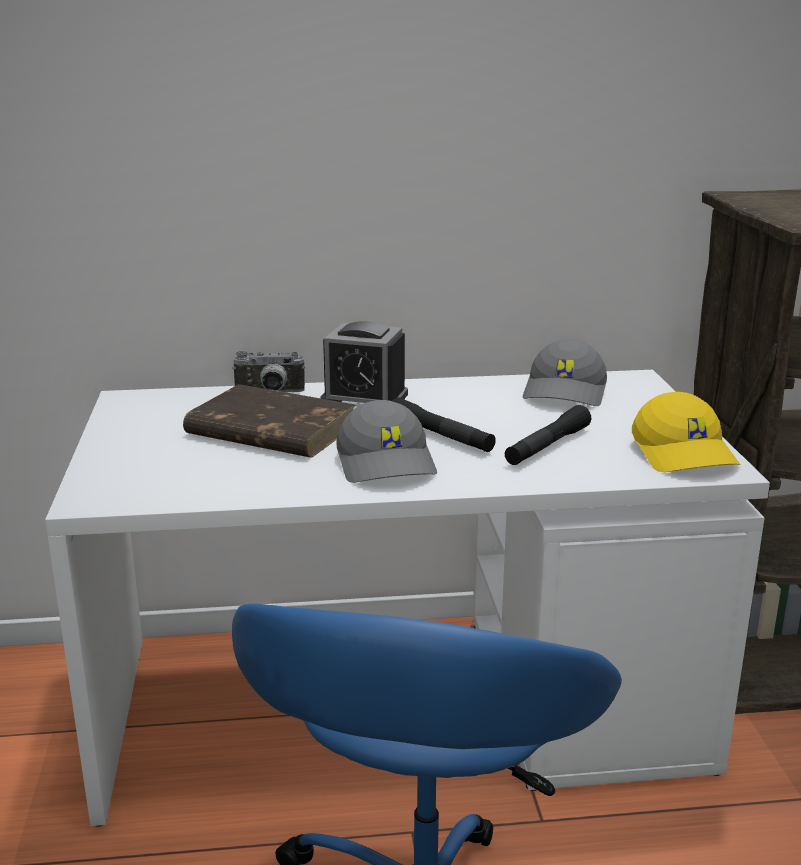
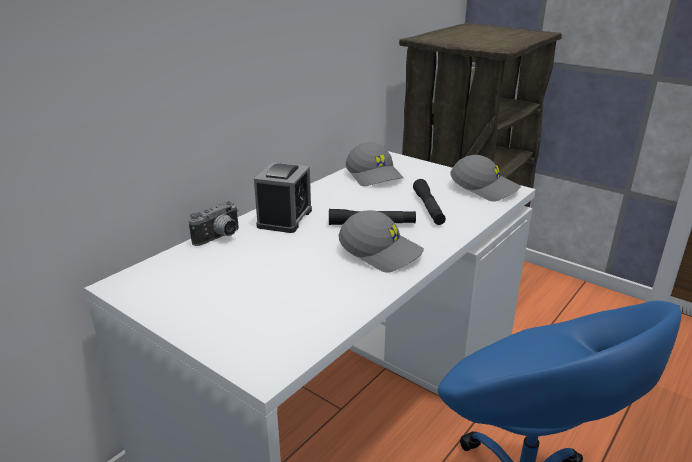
camera: 45 degrees left, 5 degrees up
brown book [183,384,356,458] -> none
alarm clock [321,321,408,403] -> alarm clock turned 45 degrees counterclockwise [254,162,312,233]
yellow cap [632,392,741,472] -> grey cap [450,155,521,202]

